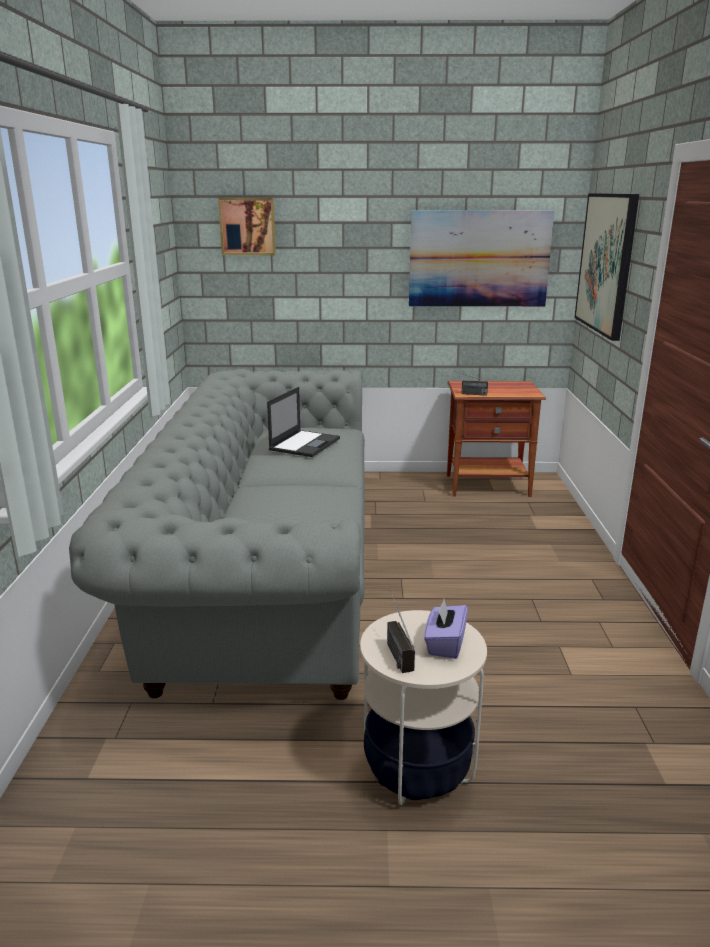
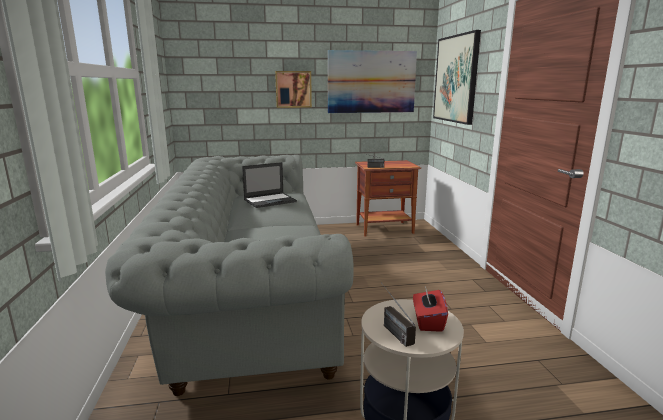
camera: 10 degrees left, 5 degrees down
picture [218,198,276,255] -> picture moved to [275,71,312,108]
laptop [267,387,340,457] -> laptop turned 45 degrees clockwise [242,162,297,208]
purple tissue box [424,599,468,659] -> red tissue box [413,286,448,332]

